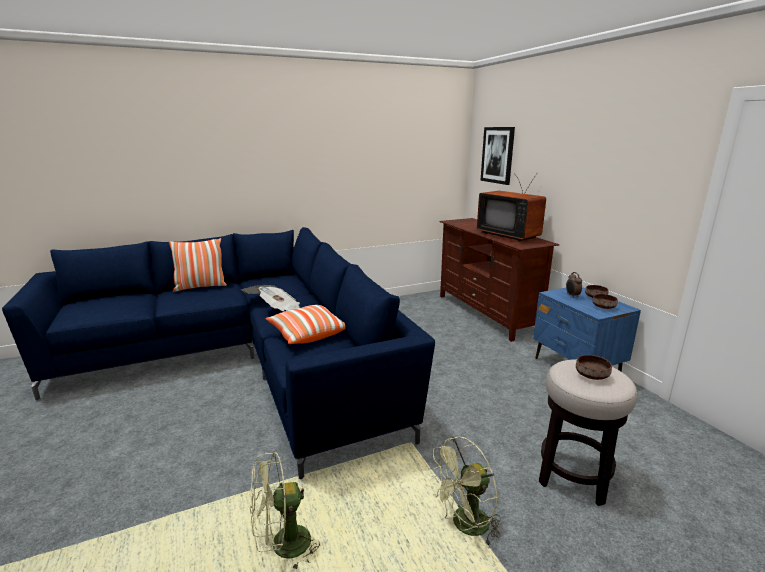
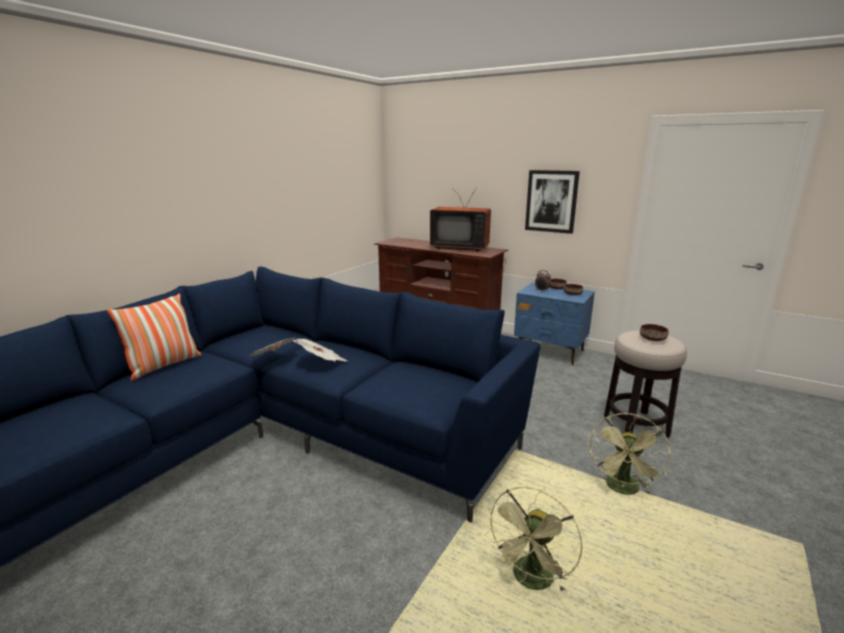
camera: 35 degrees left, 0 degrees up
pillow [266,305,346,344] -> none
picture [480,127,515,185] -> picture moved to [525,170,580,234]

